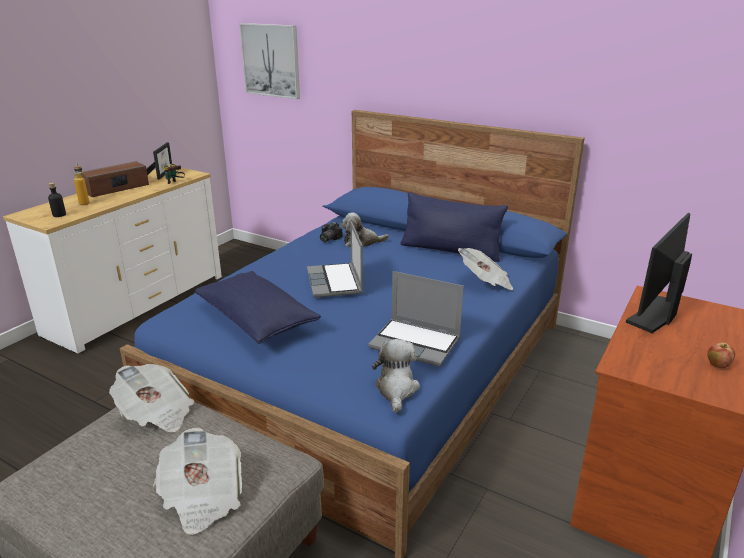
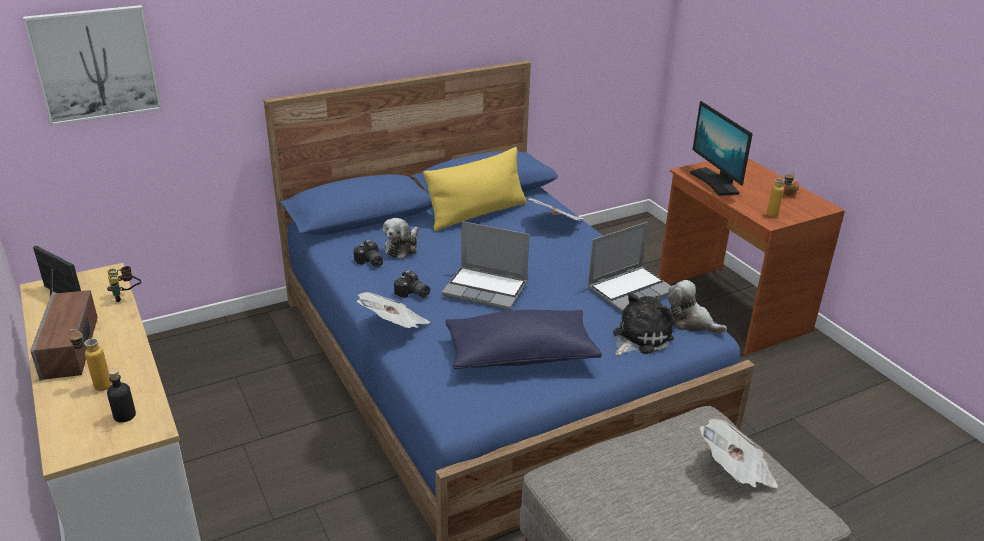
camera: 60 degrees left, 5 degrees up
newspaper [109,364,194,433] -> newspaper moved to [357,292,430,328]
blue pillow [401,192,508,262] -> yellow pillow [423,147,527,231]
none -> camera [394,270,430,298]
none -> plush toy [613,293,674,356]
none -> bottle [767,171,794,217]

